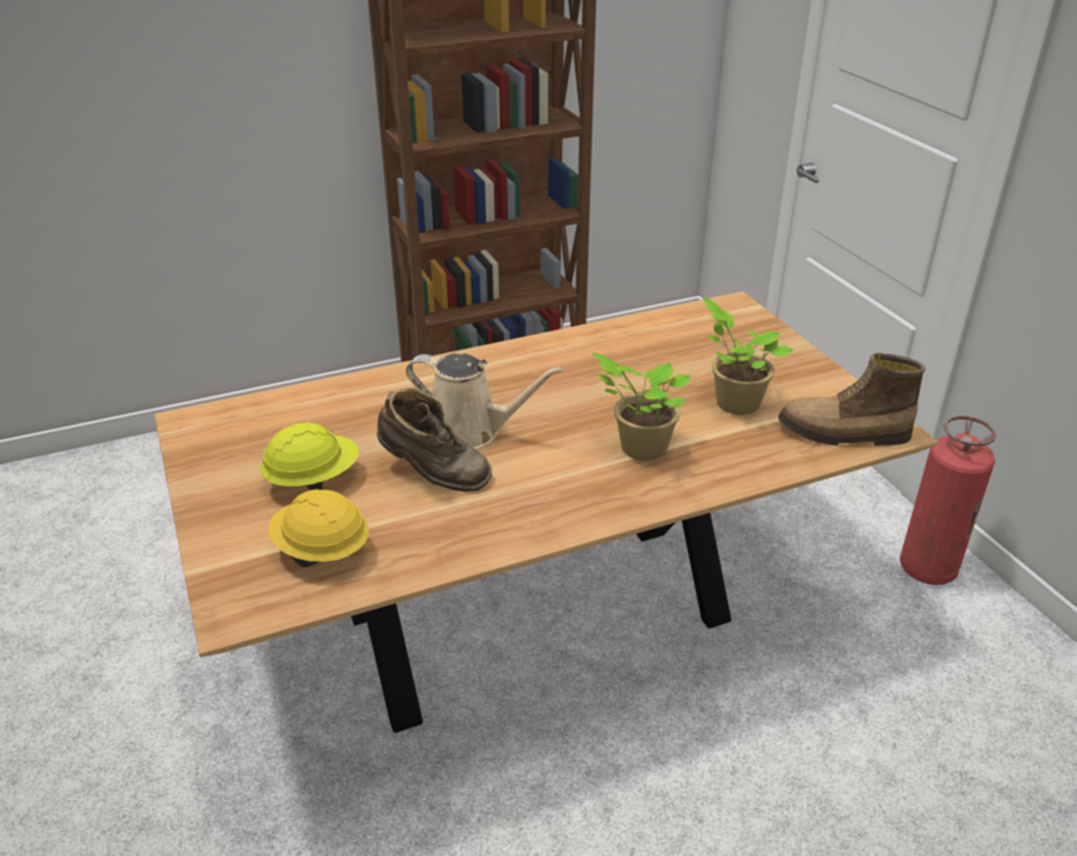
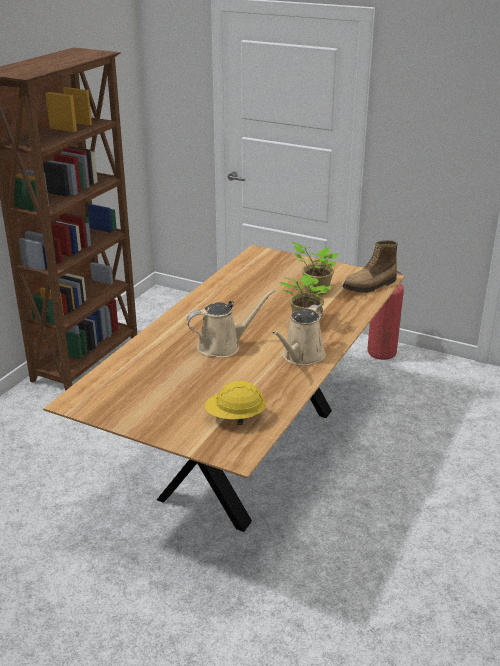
camera: 40 degrees left, 5 degrees down
yellow hard hat [260,422,359,490] -> none
brown boot [377,388,492,492] -> none
none -> beige watering can [272,305,326,366]

